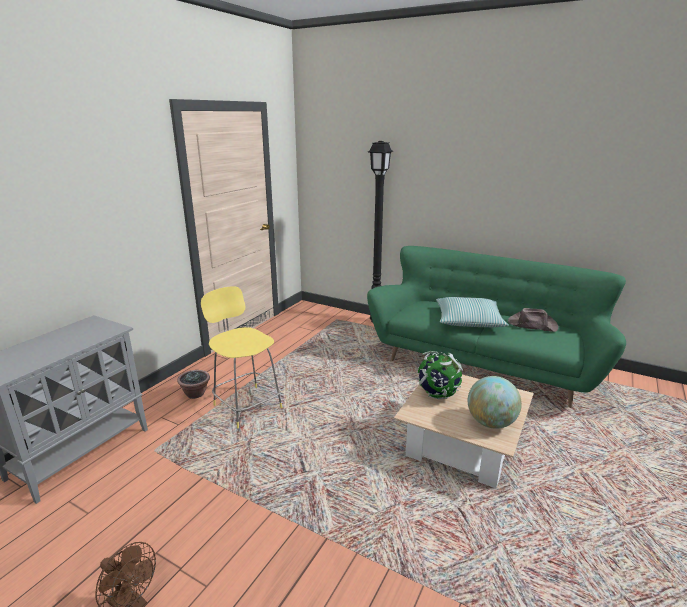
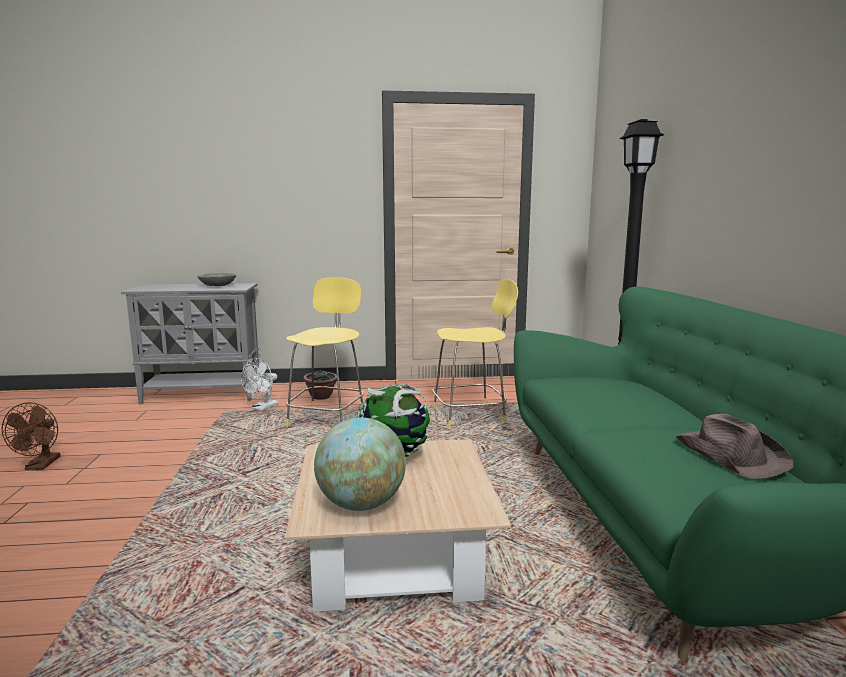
camera: 55 degrees right, 10 degrees down
pillow [436,297,509,327] -> none
none -> grey bowl [197,273,236,286]
none -> white fan [241,358,279,411]
none -> yellow stool [432,279,518,428]

